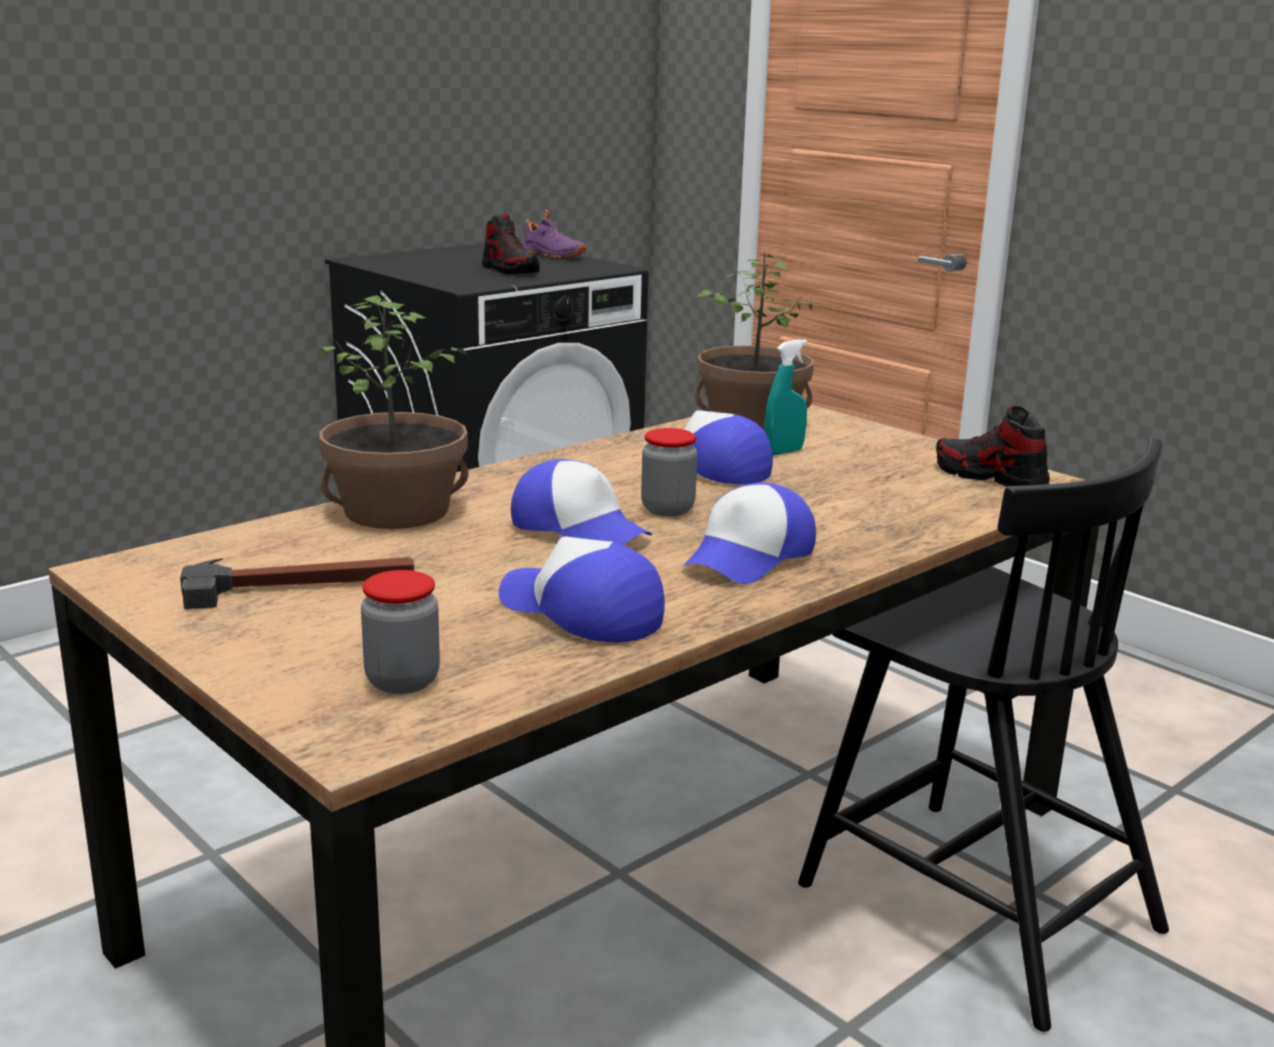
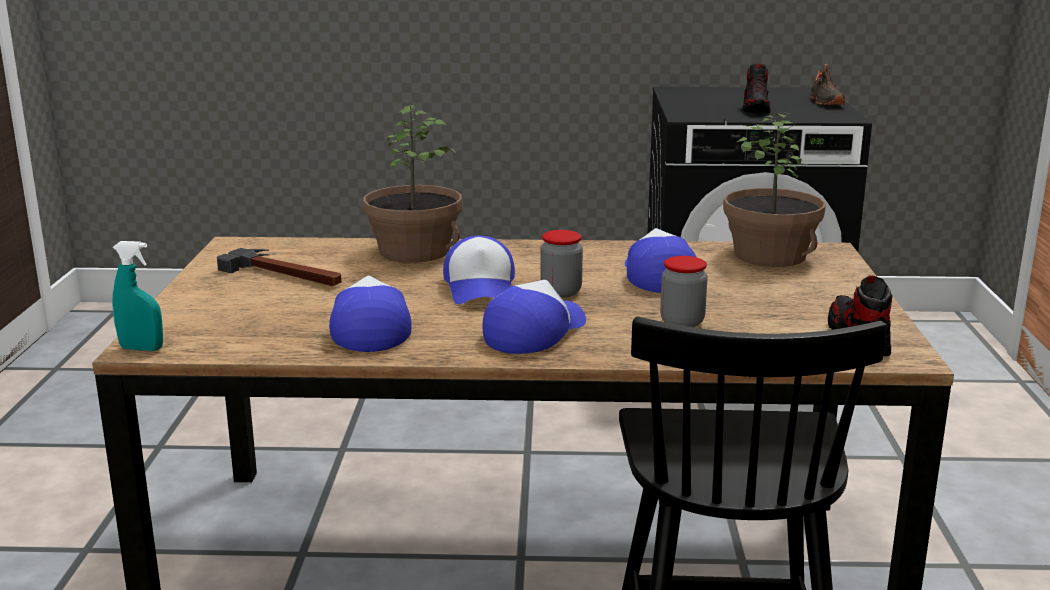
camera: 45 degrees right, 0 degrees up
jar [361,570,440,694] -> jar moved to [660,256,708,327]
purple shoe [523,210,586,258] -> black shoe [810,64,845,105]
cap [682,482,816,584] -> cap turned 135 degrees clockwise [482,280,586,354]
turquoise spray bottle [765,339,807,455] -> turquoise spray bottle moved to [113,241,163,351]

